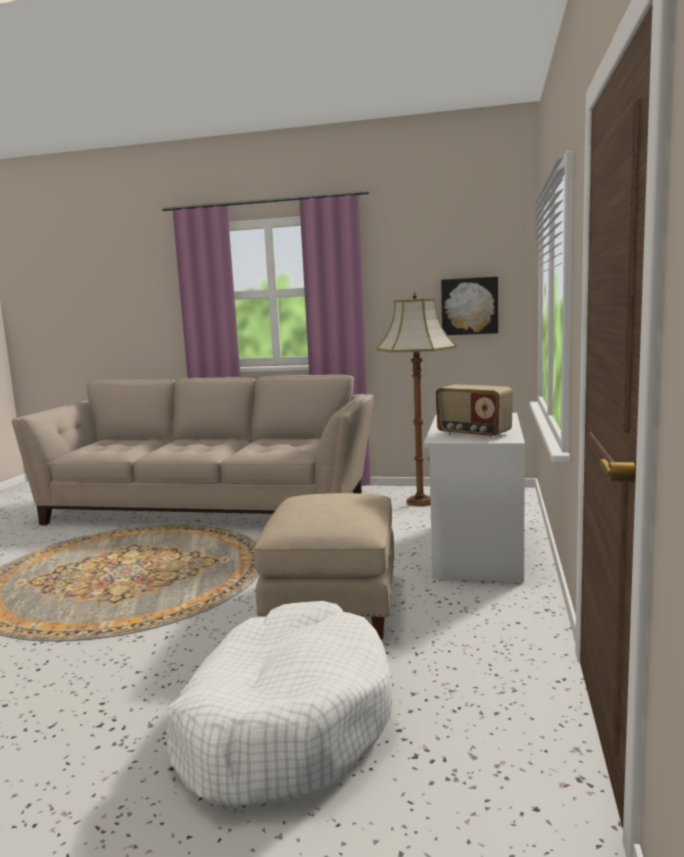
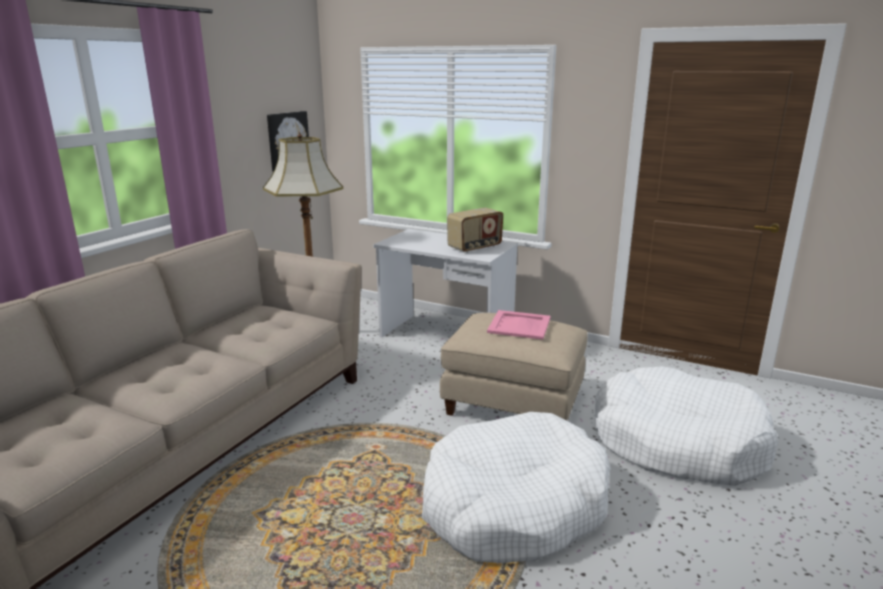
camera: 75 degrees left, 10 degrees up
none -> white dog bed [422,412,610,563]
none -> pink tray [487,310,550,340]

